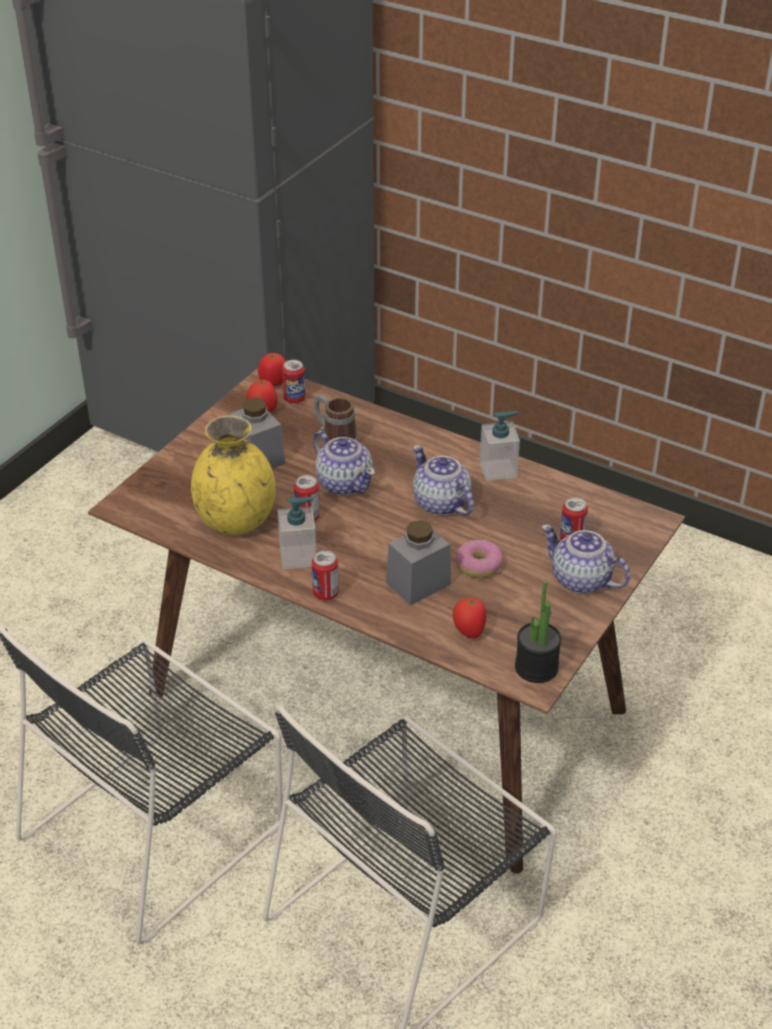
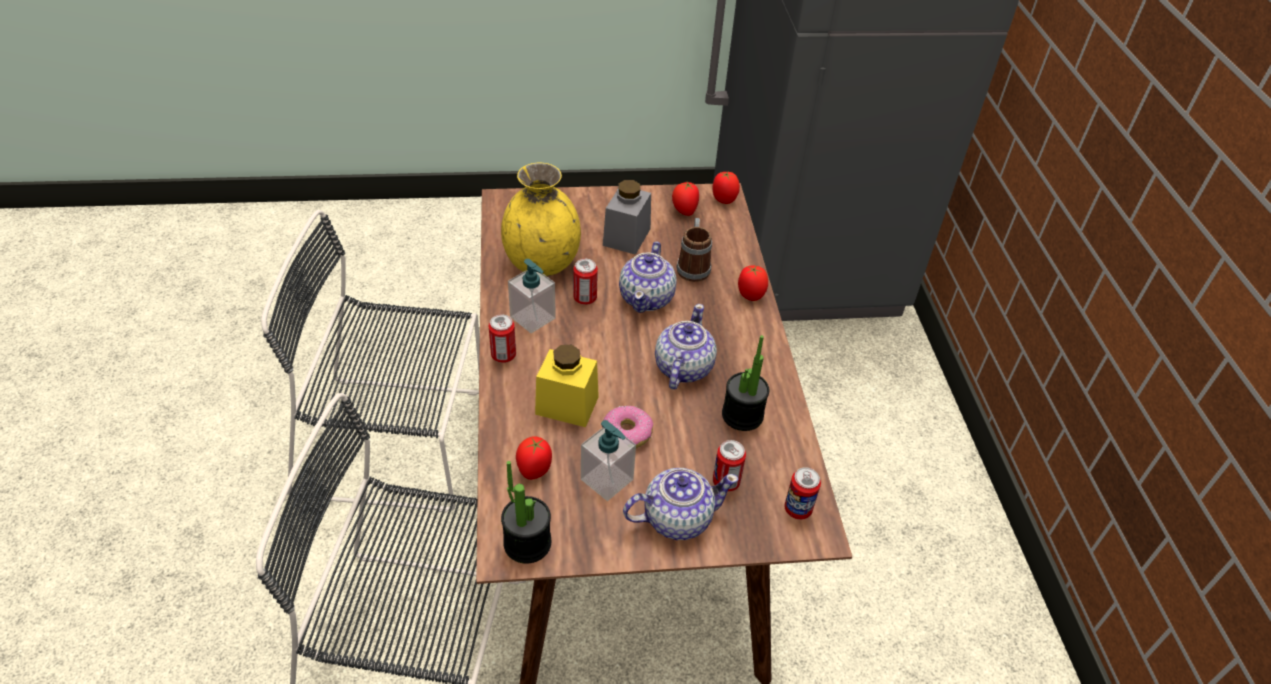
camera: 50 degrees right, 5 degrees up
can [282,360,306,404] -> can moved to [784,467,821,520]
grey jar [386,520,451,606] -> yellow jar [535,345,599,427]
soap dispenser [480,411,520,481] -> soap dispenser moved to [581,420,636,501]
teapot [541,525,631,594] -> teapot turned 75 degrees clockwise [623,468,739,540]
none -> potted plant [722,335,769,431]
none -> tomato [738,266,768,301]

